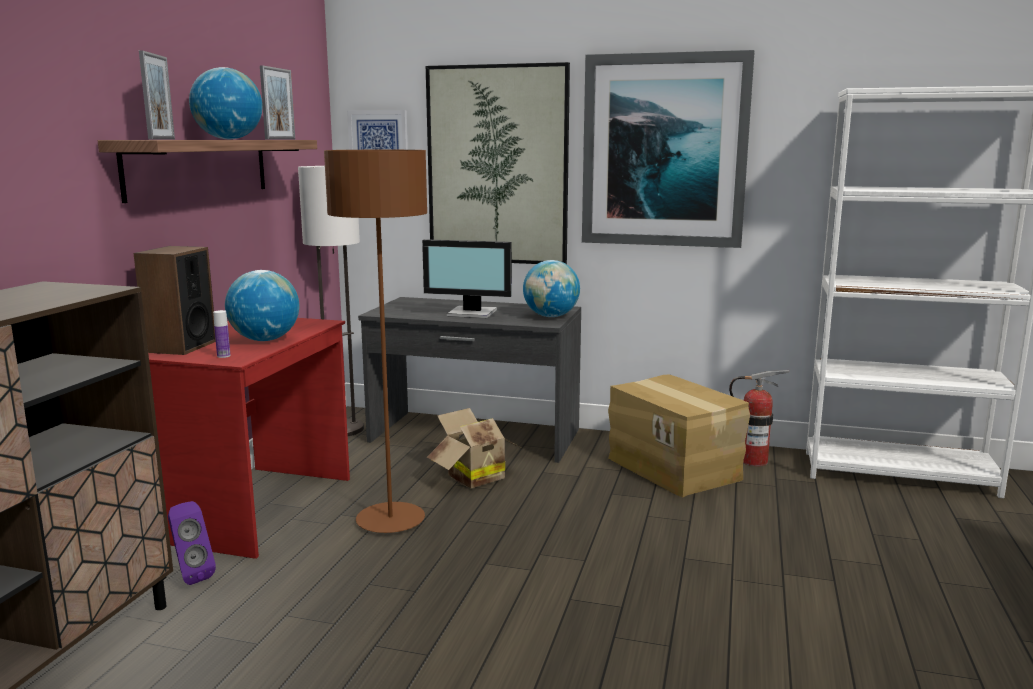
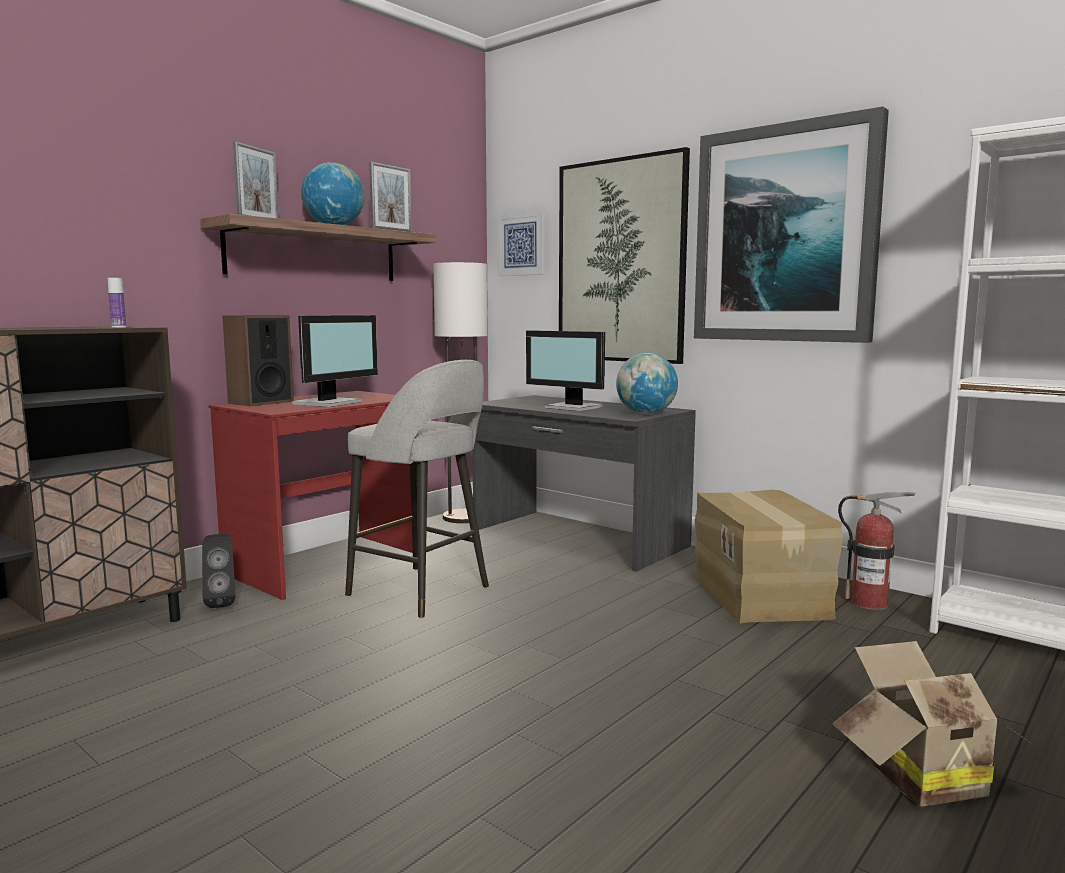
camera: 25 degrees right, 5 degrees down
purple speaker [168,501,216,585] -> black speaker [202,534,236,608]
bottle [213,310,231,358] -> bottle moved to [108,278,126,327]
globe [225,270,299,341] -> monitor [292,315,378,407]
brown floor lamp [324,150,427,533] -> grey stool [345,360,489,618]
cardboard box [427,408,523,488] -> cardboard box moved to [832,641,1032,807]

